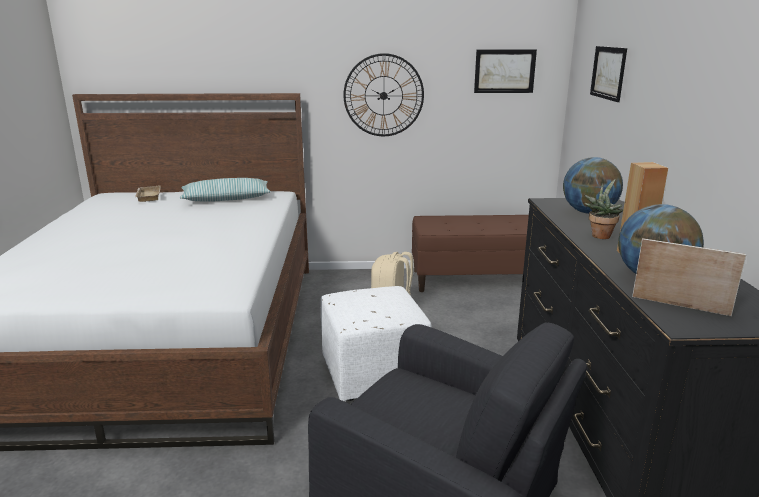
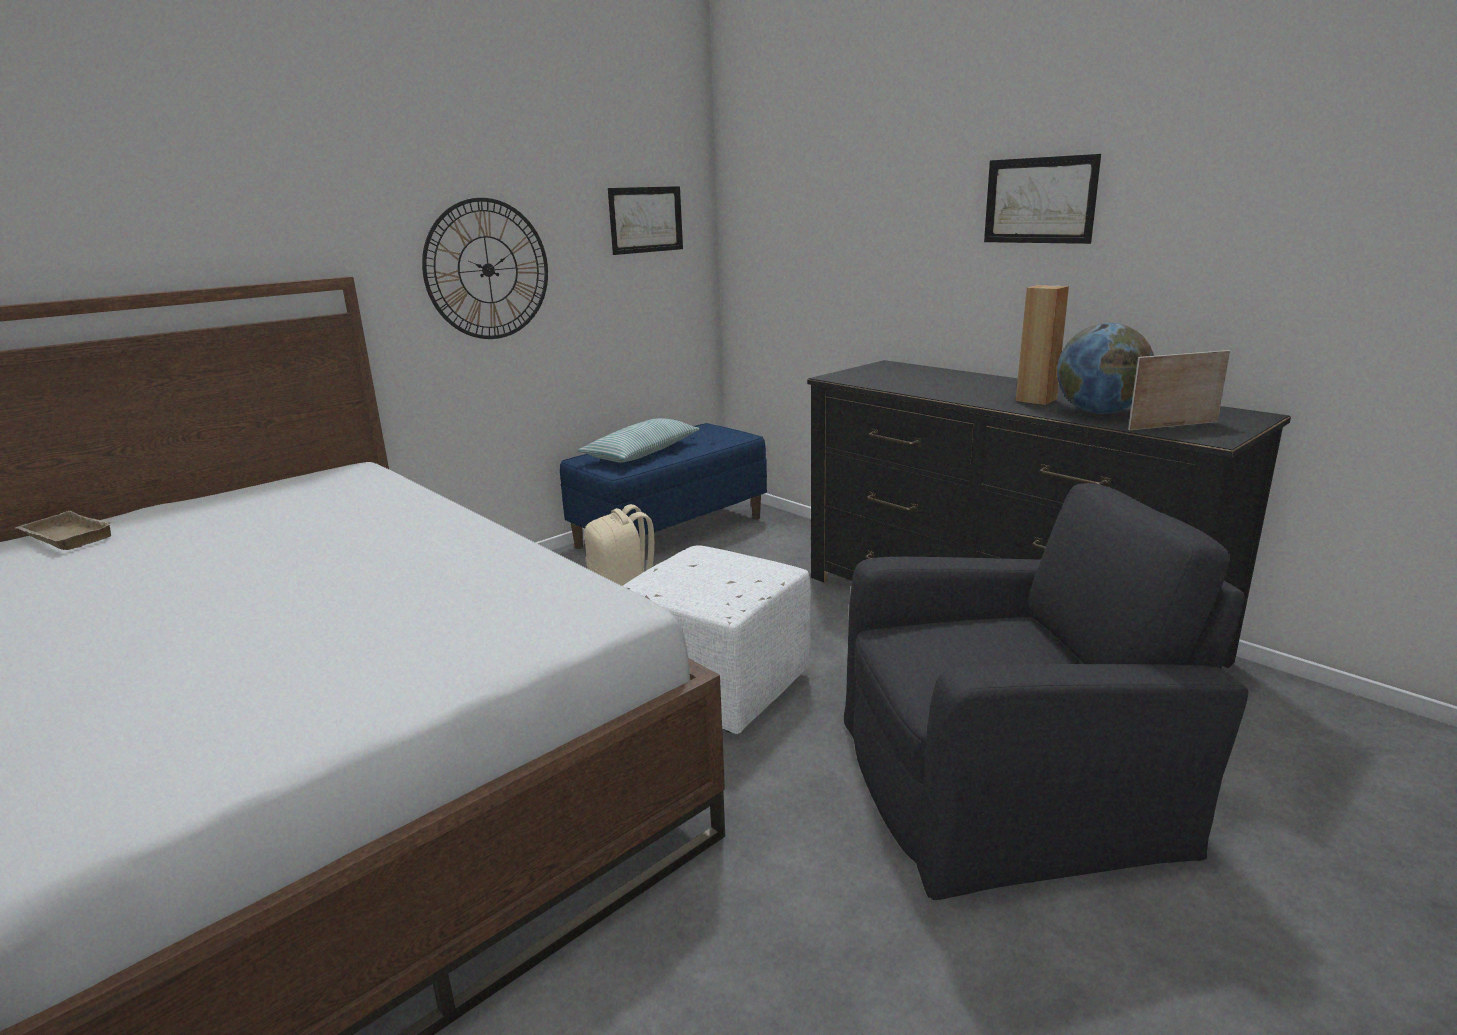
camera: 40 degrees left, 0 degrees up
pillow [180,178,271,202] -> pillow moved to [578,418,700,463]
brown bench [412,215,529,292] -> blue bench [560,423,767,549]
globe [563,157,623,214] -> none
potted plant [584,179,623,239] -> none
picture [590,46,627,102] -> picture moved to [984,154,1101,244]

